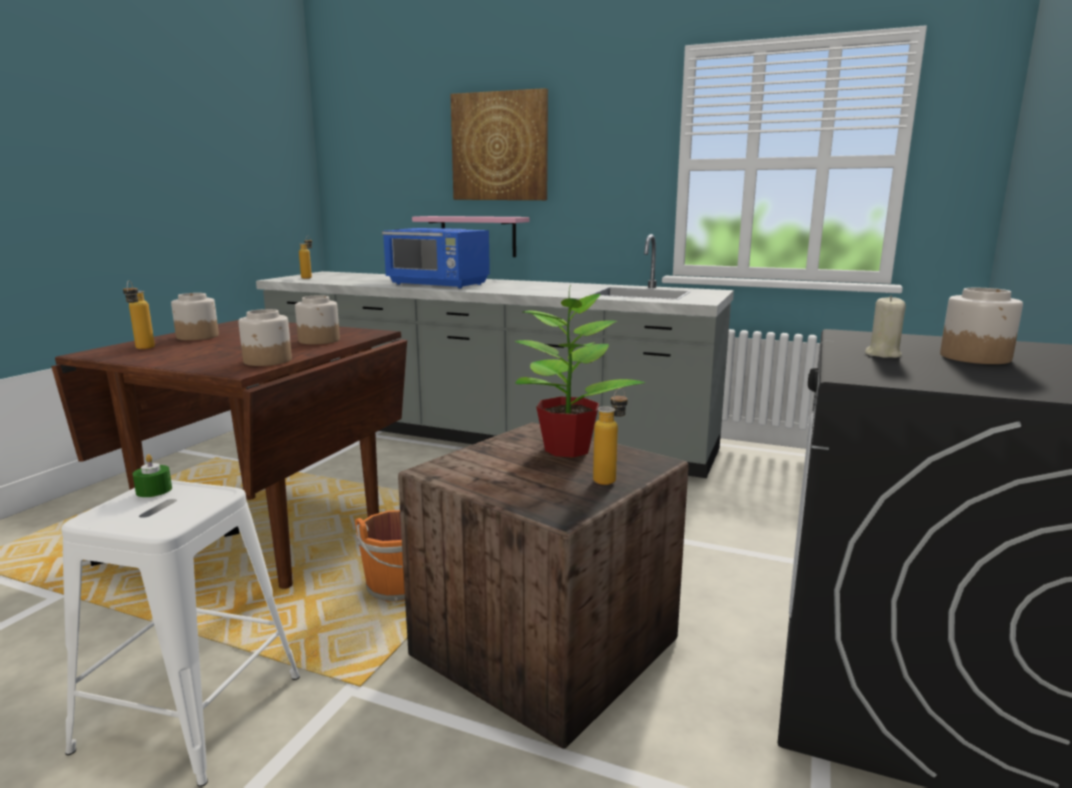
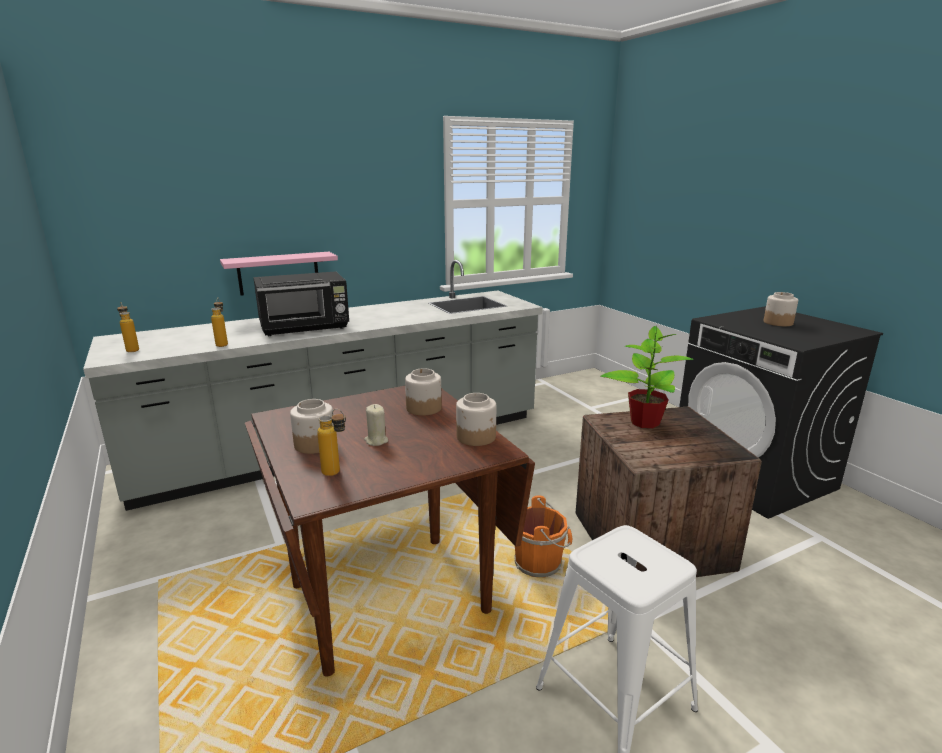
camera: 50 degrees left, 5 degrees up
green candle [133,454,172,497] -> none
blue microwave [382,228,490,289] -> black microwave [253,271,349,336]
picture [450,88,548,200] -> none
bottle [593,388,628,485] -> bottle moved to [211,298,228,347]
beige candle [865,295,906,358] -> beige candle moved to [364,404,388,446]

